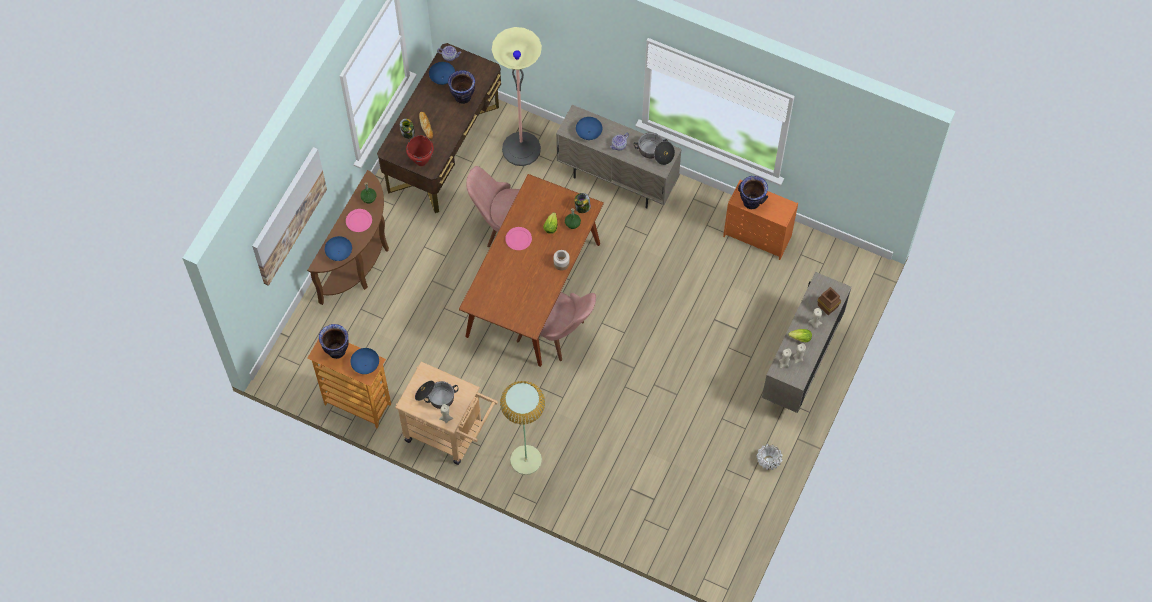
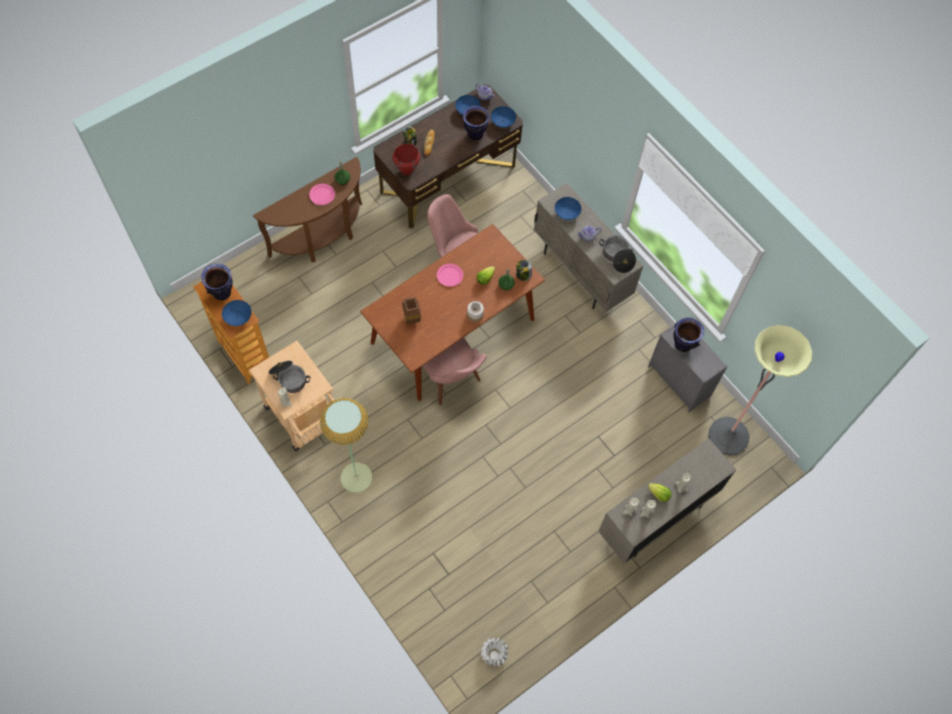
camera: 25 degrees right, 0 degrees up
picture [252,147,327,286] -> none
blue bowl [325,236,352,261] -> blue bowl moved to [491,106,516,128]
floor lamp [492,27,542,166] -> floor lamp moved to [708,325,812,456]
orange dresser [723,179,798,260] -> grey dresser [648,325,728,412]
white planter [757,444,783,470] -> white planter moved to [481,637,509,667]
brown vase [818,287,841,315] -> brown vase moved to [402,297,421,324]

